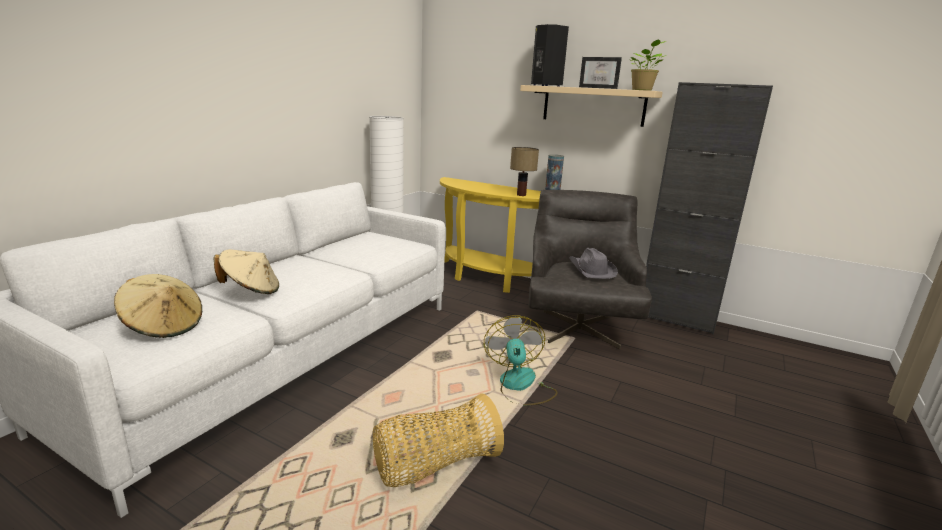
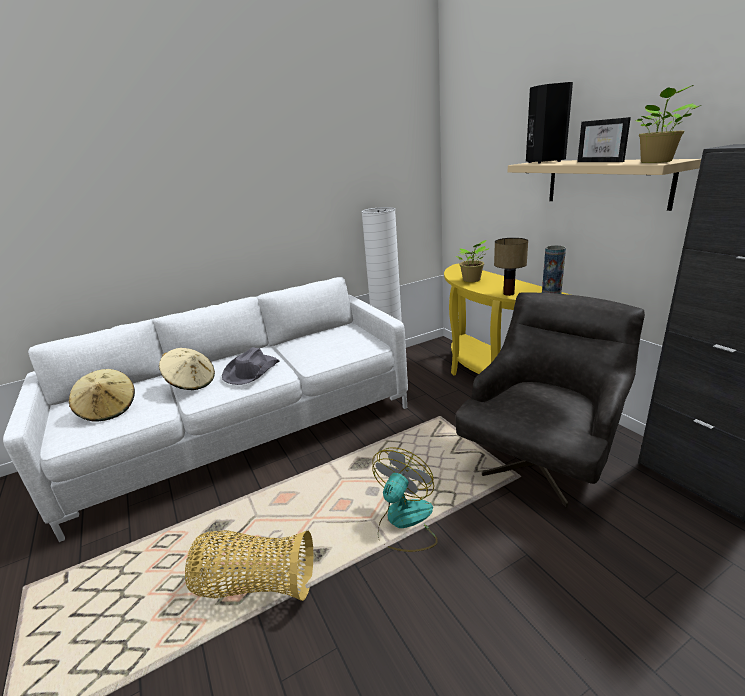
camera: 35 degrees right, 5 degrees up
grey hat [569,248,618,279] -> grey hat moved to [222,347,279,385]
none -> potted plant [456,240,490,282]

